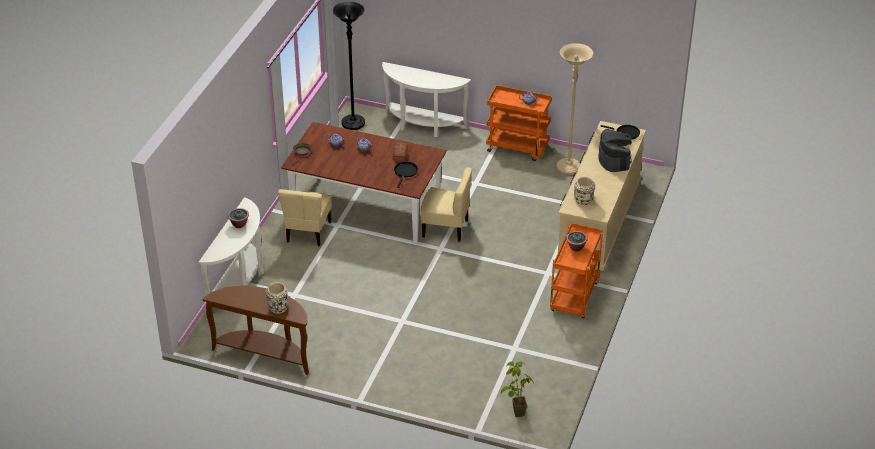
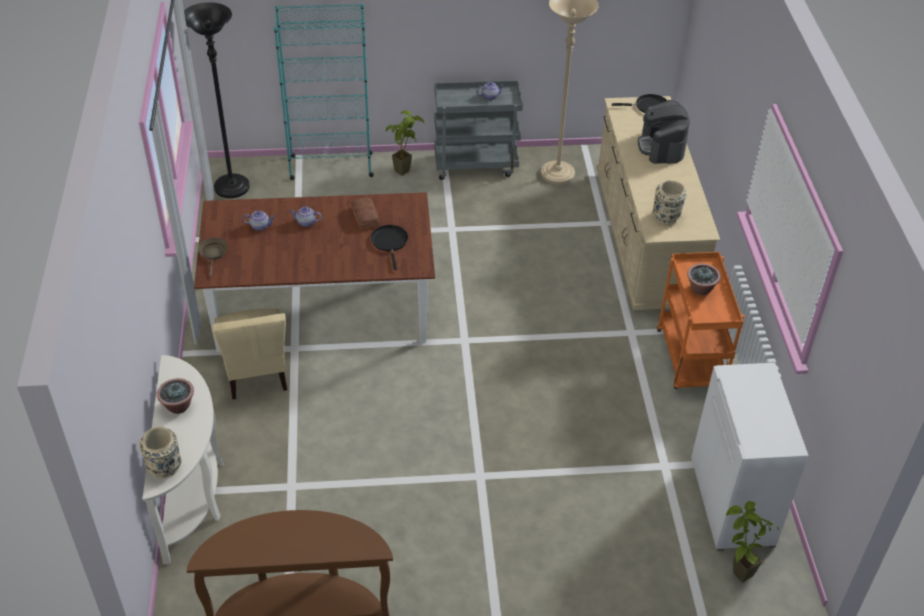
camera: 25 degrees left, 5 degrees up
beige vase [266,282,288,314] -> beige vase moved to [139,426,181,478]
white console table [382,62,471,137] -> turquoise bookcase [274,3,374,180]
beige chair [421,167,472,242] -> none
orange cart [486,85,552,161] -> grey cart [434,80,523,180]
coffee machine [598,129,632,172] -> coffee machine turned 150 degrees counterclockwise [638,100,690,164]
none -> potted plant [386,110,425,176]
none -> white cabinet [691,363,809,551]

